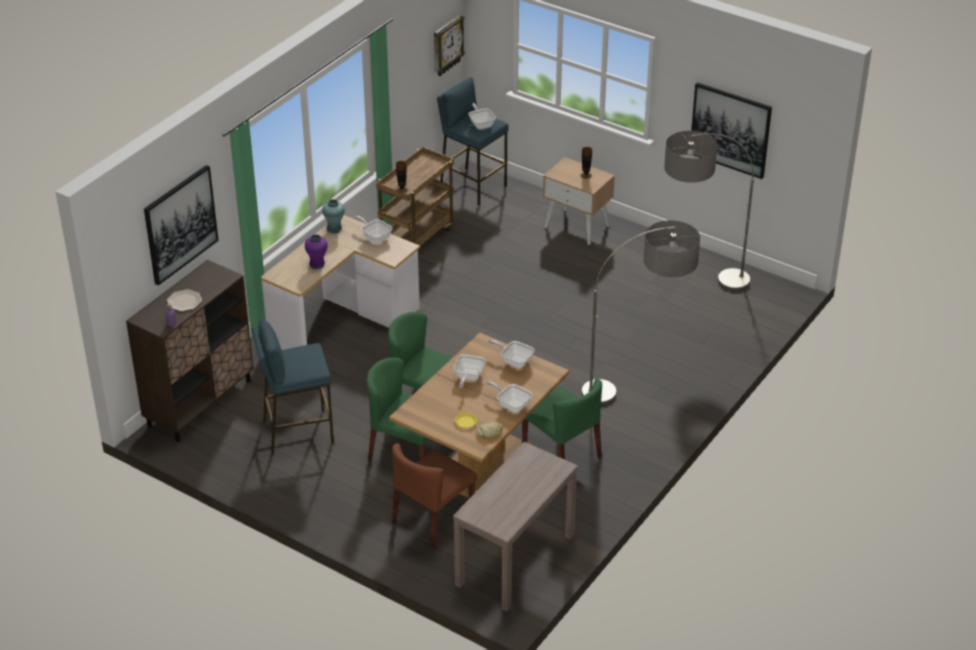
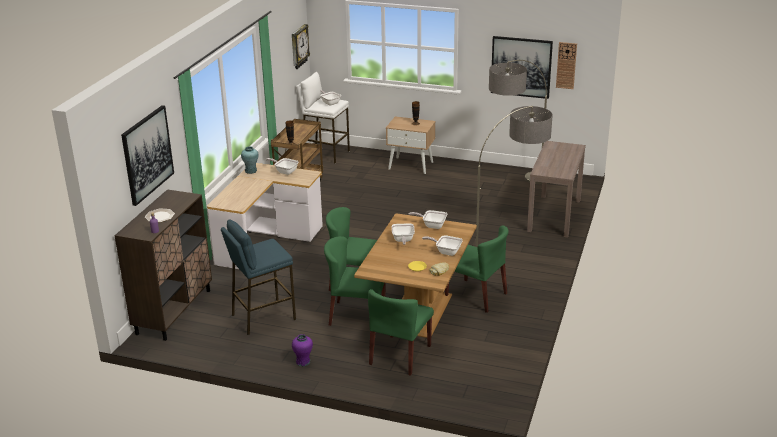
camera: 15 degrees left, 10 degrees down
purple vase [305,234,328,269] -> purple vase moved to [292,334,313,366]
brown chair [392,443,477,548] -> green chair [368,289,434,376]
blue stool [437,77,509,205] -> white stool [296,72,350,164]
brown console table [453,442,578,611] -> brown console table moved to [527,141,586,238]
none -> wall clock [556,42,577,89]

